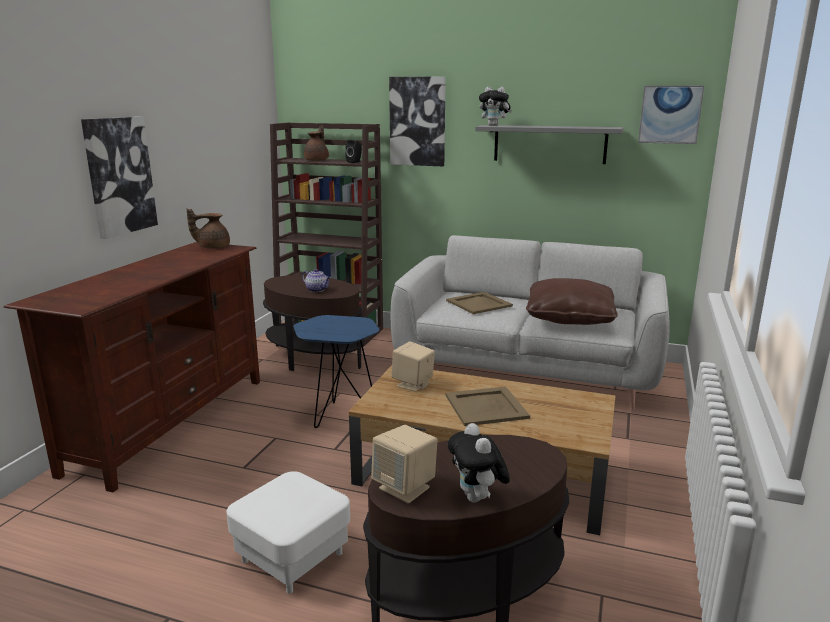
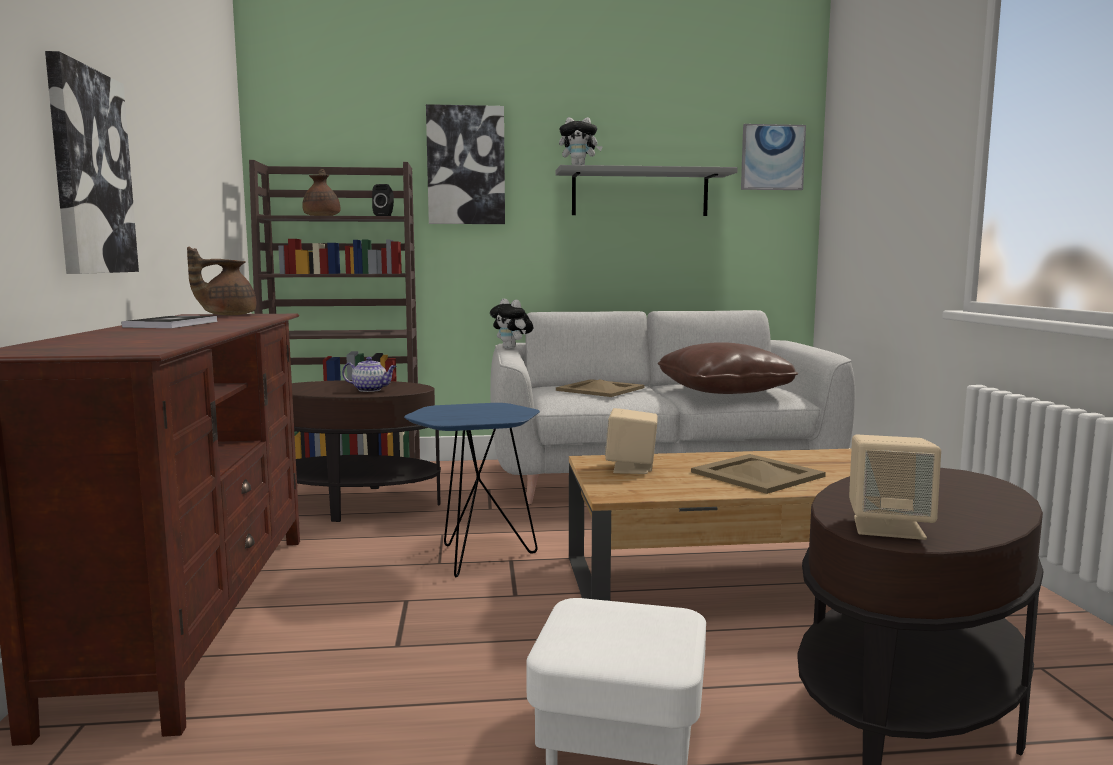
camera: 25 degrees left, 10 degrees down
plush toy [448,423,510,503] -> plush toy moved to [490,299,533,349]
none -> book [122,316,218,328]

